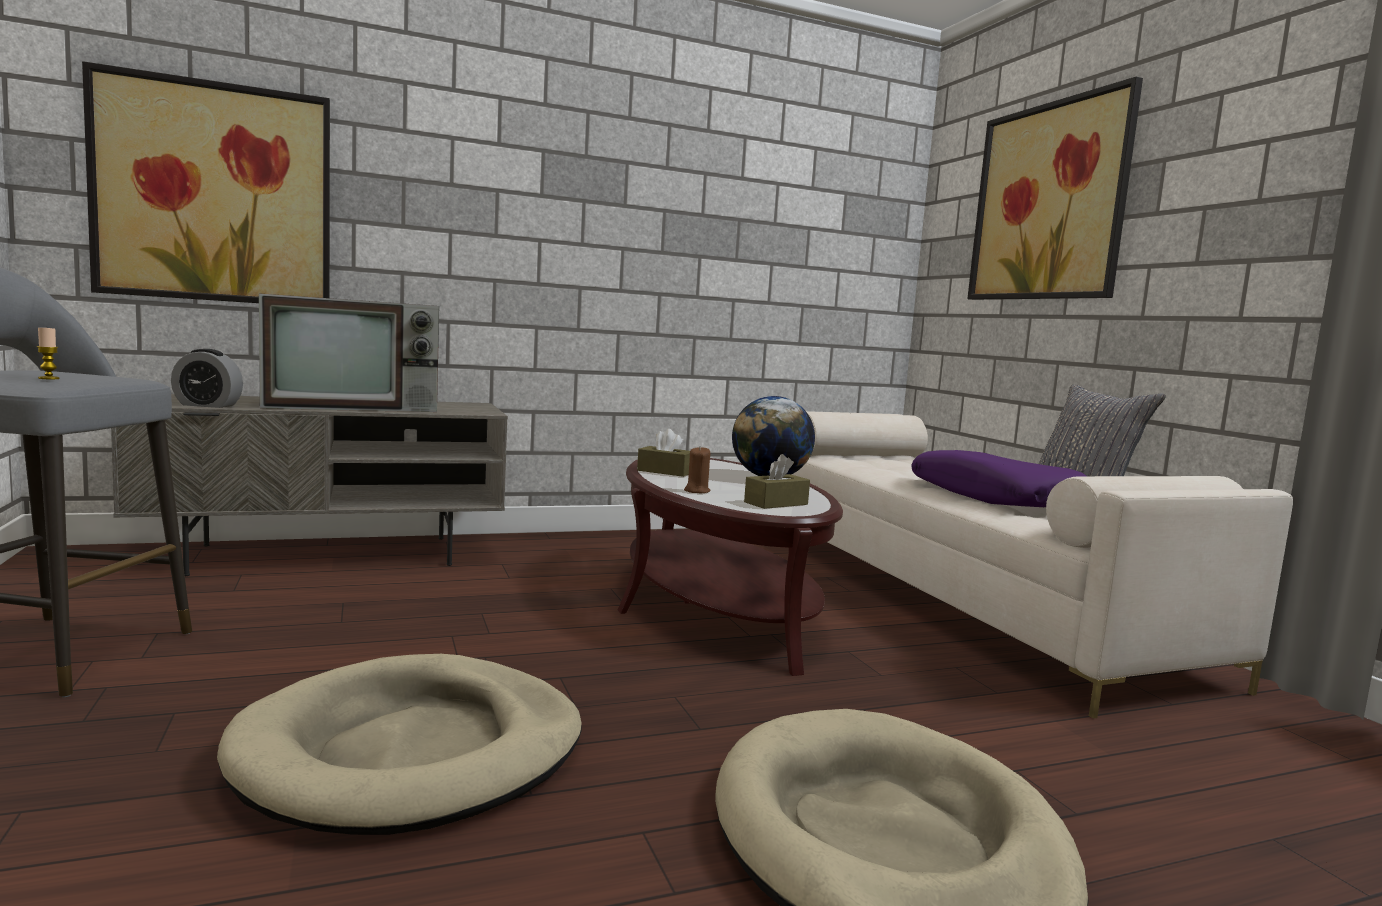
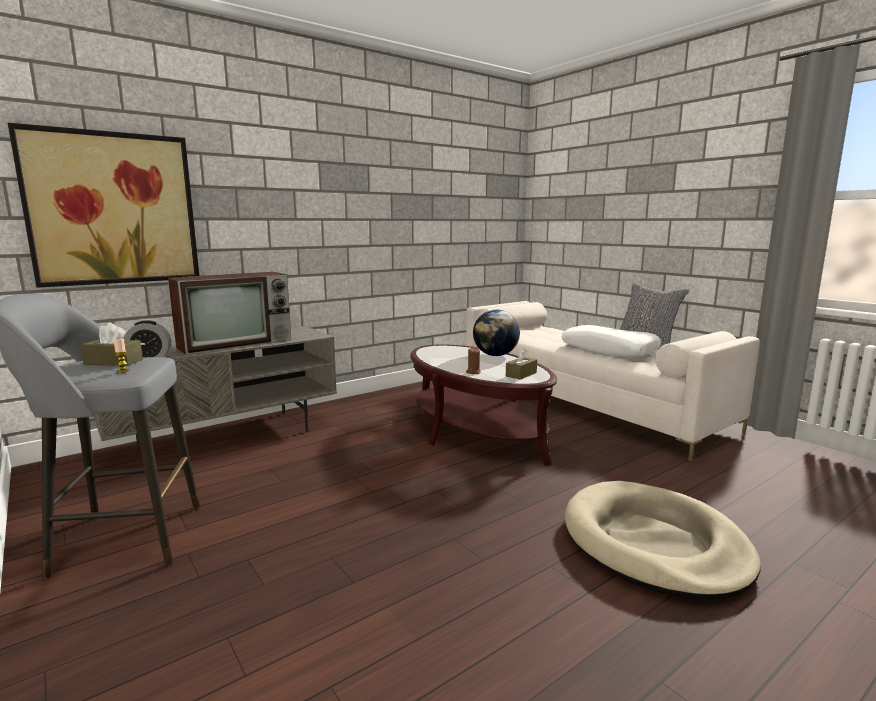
camera: 15 degrees left, 5 degrees up
beige dog bed [217,654,582,835] -> none
brown tissue box [637,429,690,477] -> brown tissue box moved to [81,323,143,366]
purple pillow [911,450,1086,507] -> white pillow [562,325,661,357]
picture [967,76,1143,300] -> none

